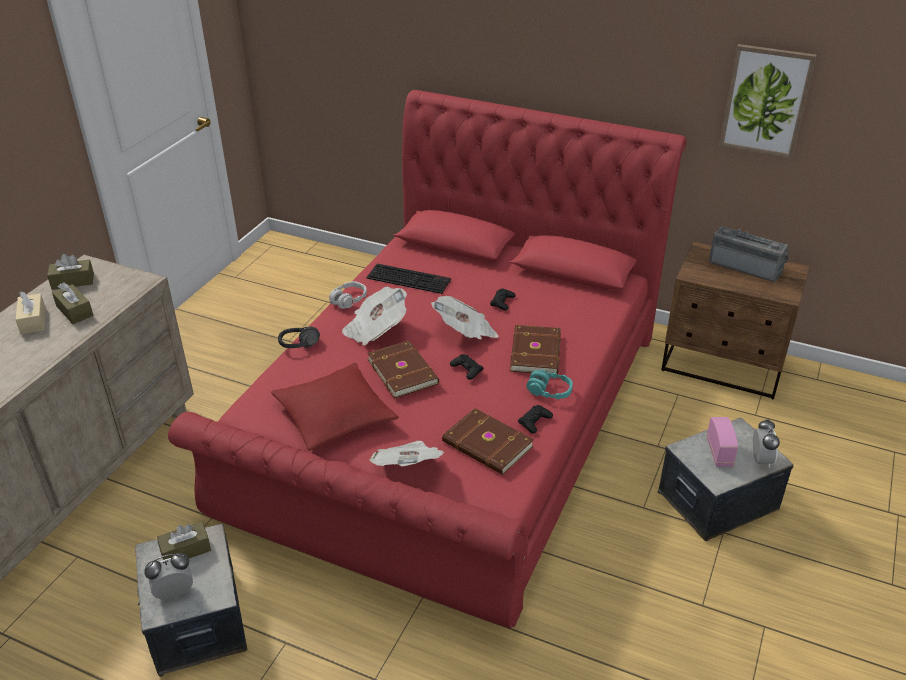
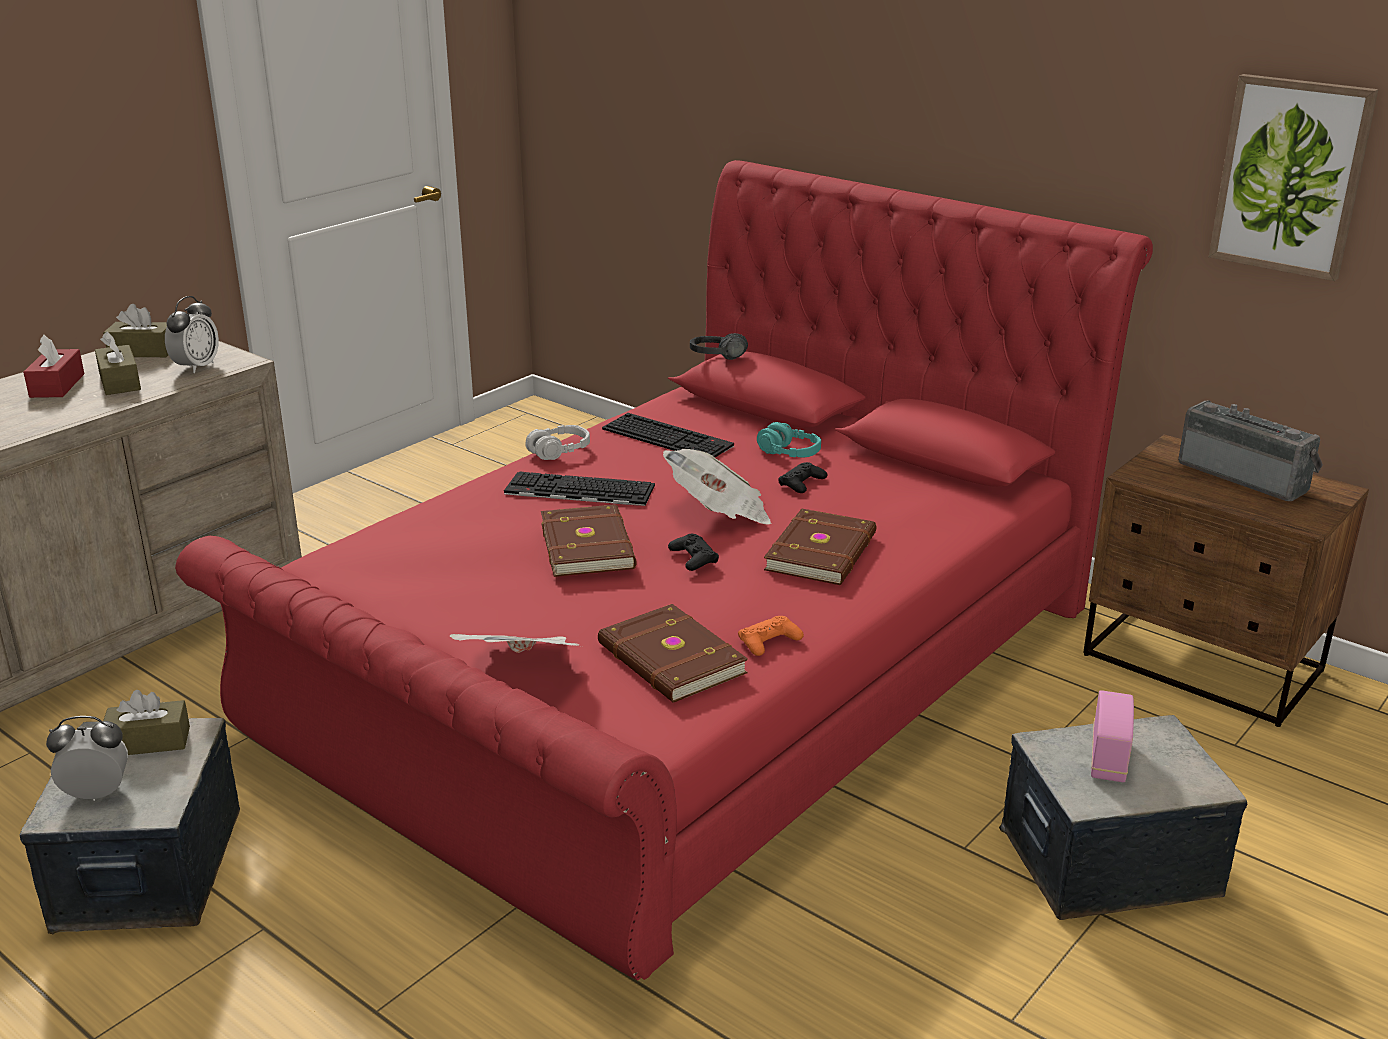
camera: 15 degrees right, 10 degrees down
beige tissue box [15,291,46,334] -> red tissue box [23,335,84,398]
red pillow [271,363,399,451] -> none
black headphones [278,327,320,348] -> black headphones moved to [690,333,748,360]
newspaper [342,286,407,345] -> keyboard [504,472,655,506]
black game controller [518,405,553,434] -> orange game controller [738,616,804,656]
turquoise headphones [526,370,573,399] -> turquoise headphones moved to [757,422,821,458]
alarm clock [753,418,780,468] -> alarm clock moved to [165,296,219,373]

